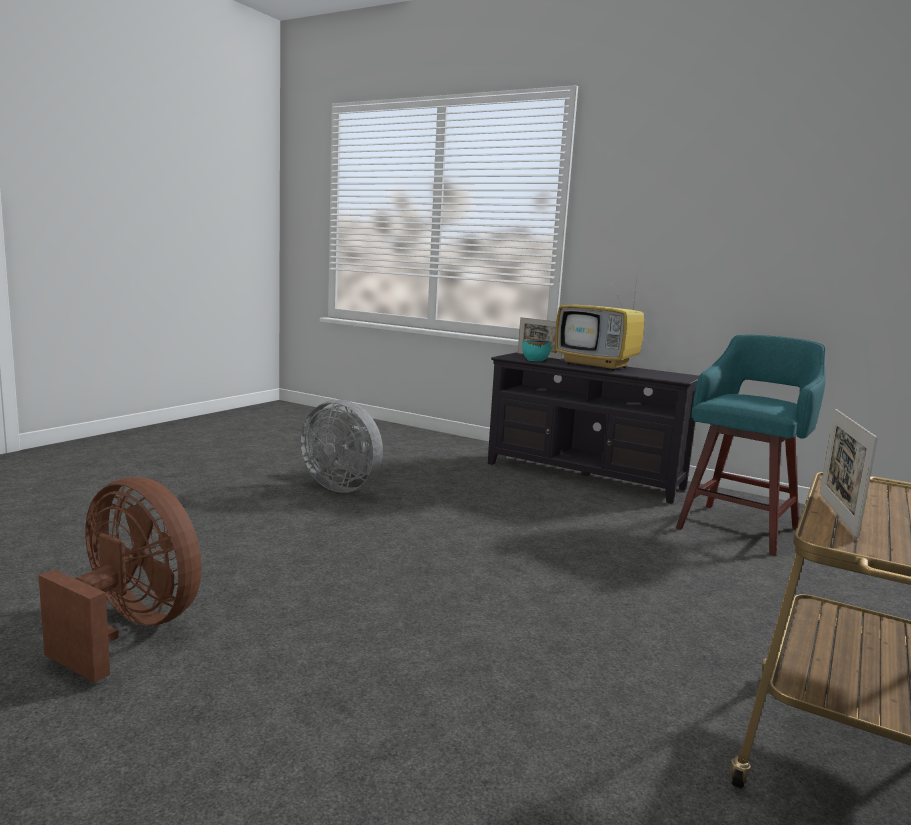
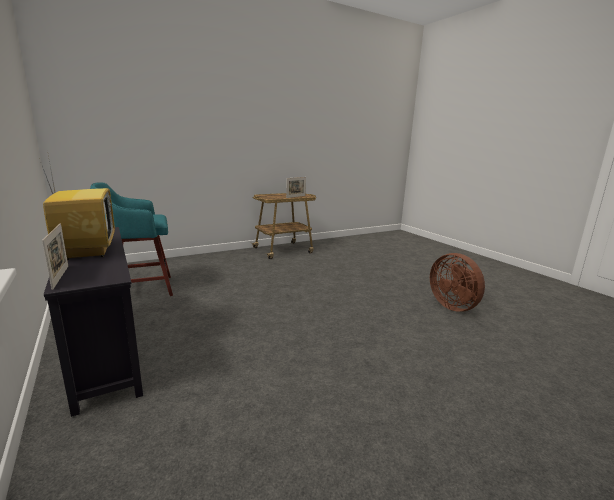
camera: 150 degrees left, 5 degrees up
grey fan [300,400,383,493] -> none
turquoise bowl [522,339,551,361] -> none

